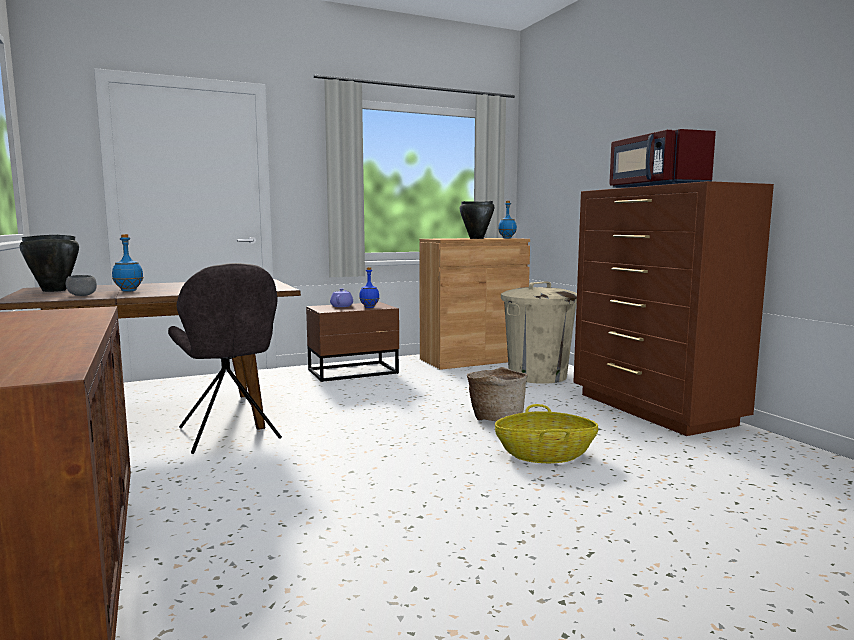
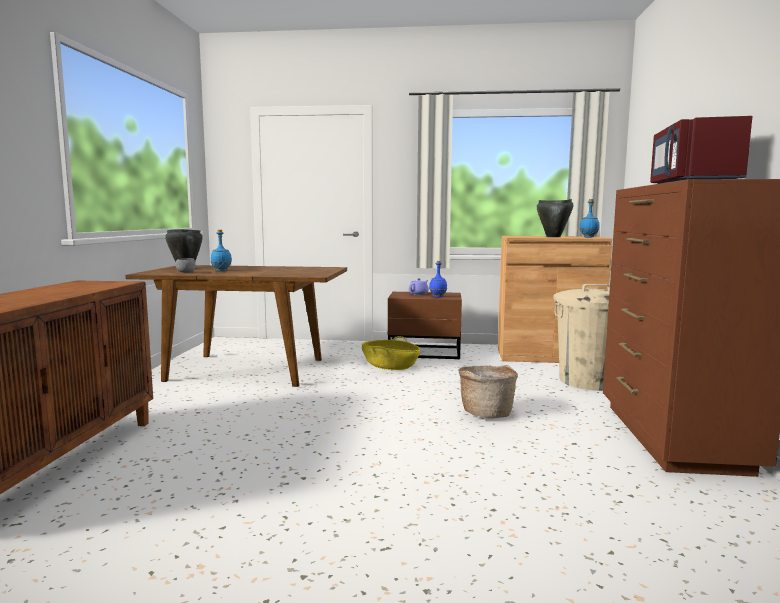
camera: 30 degrees right, 0 degrees up
grey chair [168,263,282,454] -> none
basket [495,404,598,463] -> basket moved to [362,336,421,370]

